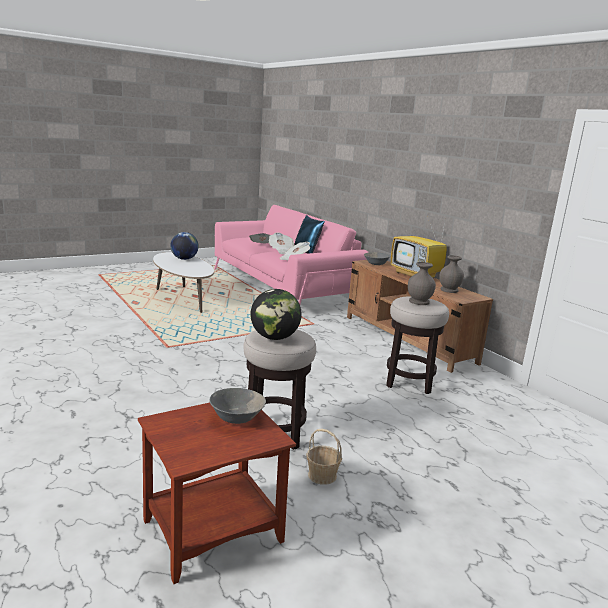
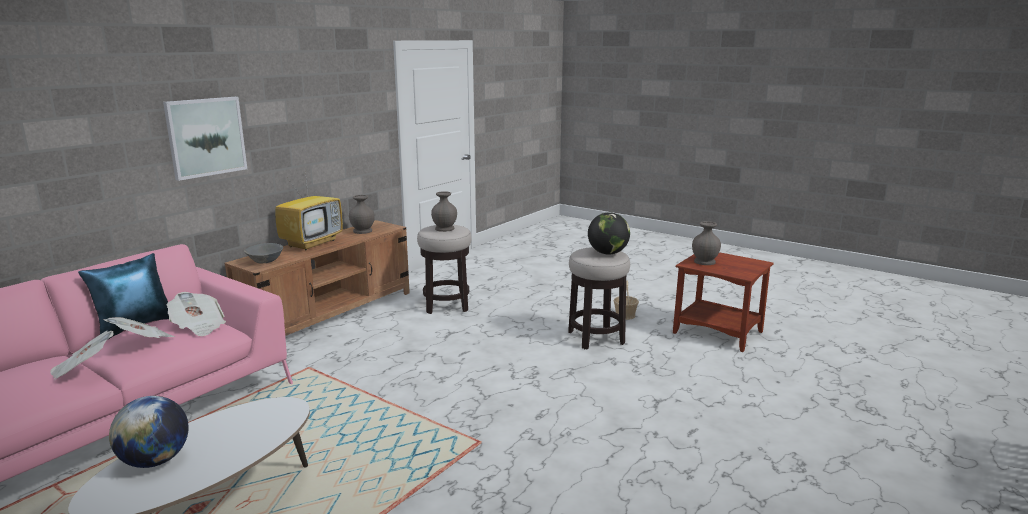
camera: 110 degrees left, 0 degrees up
grey bowl [209,388,266,424] -> grey vase [692,221,721,265]
none -> picture [163,97,247,181]

